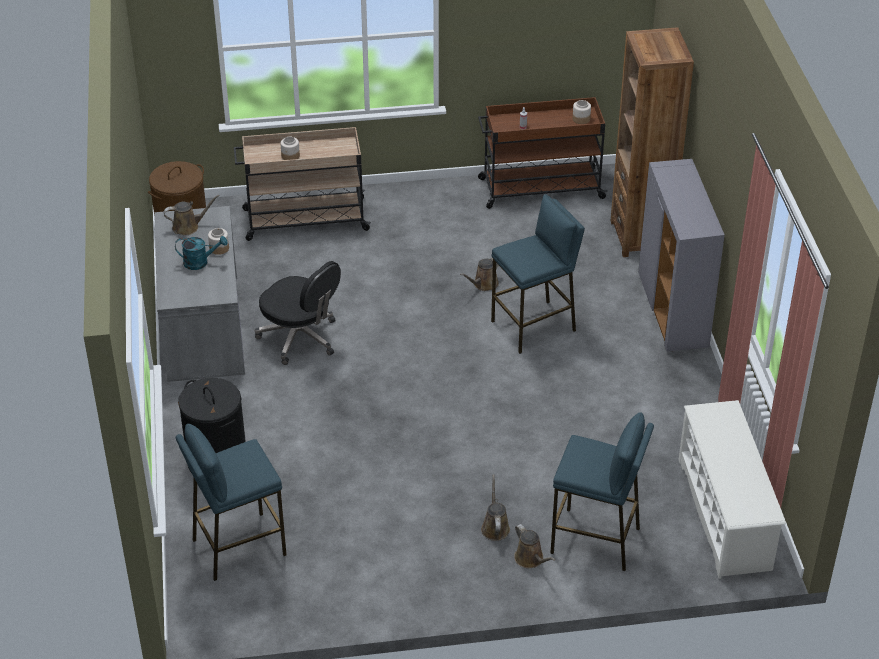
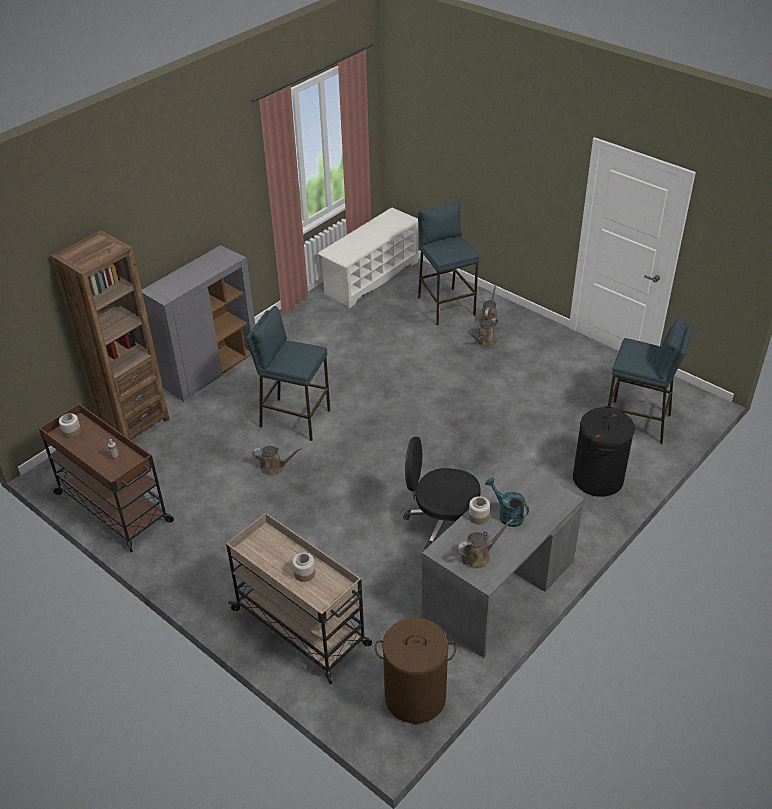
camera: 130 degrees left, 0 degrees up
brown watering can [163,195,220,235] -> brown watering can turned 120 degrees clockwise [457,519,513,569]
black office chair [255,261,341,365] -> black office chair turned 75 degrees counterclockwise [403,437,481,549]

